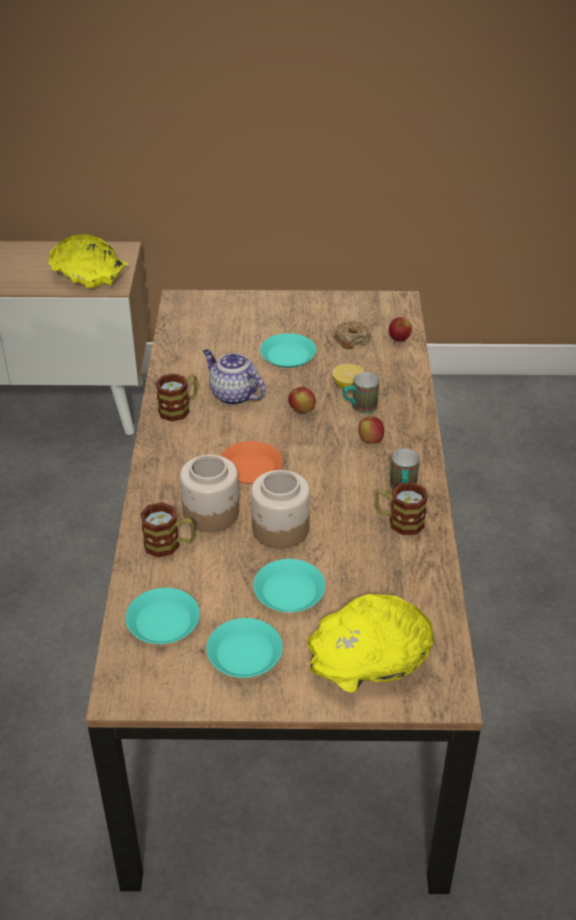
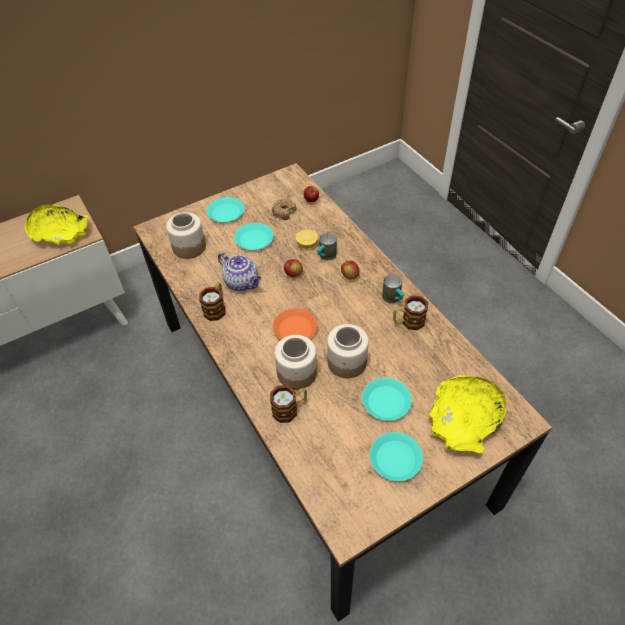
camera: 30 degrees left, 10 degrees up
turquoise plate [125,588,200,644] -> turquoise plate moved to [207,197,244,223]
teapot [203,349,265,405] -> teapot turned 150 degrees counterclockwise [218,252,261,291]
none -> jar [166,212,206,259]

